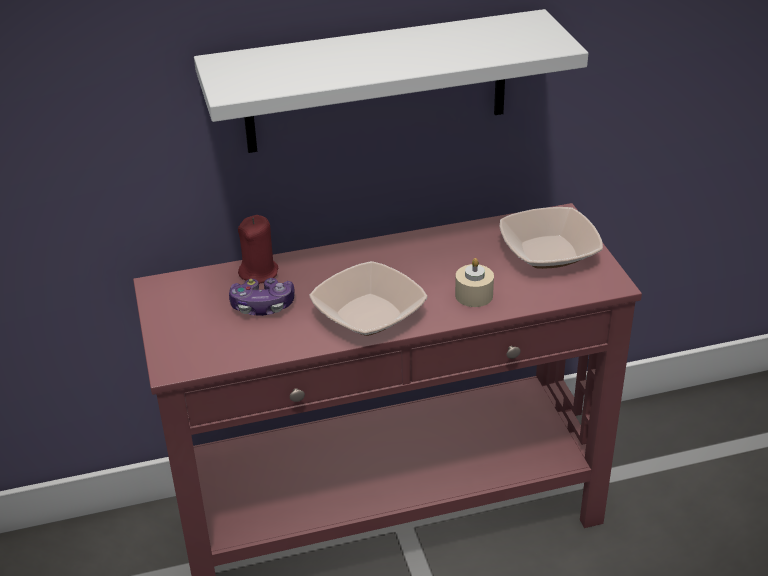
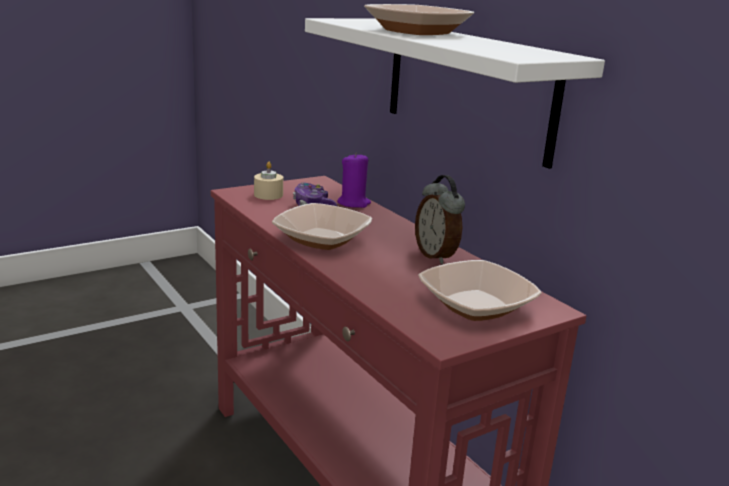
camera: 70 degrees right, 15 degrees down
red candle [238,215,278,284] -> purple candle [337,152,371,208]
beige candle [455,258,494,307] -> beige candle moved to [254,162,283,200]
none -> bowl [364,4,474,35]
none -> alarm clock [415,175,465,264]

